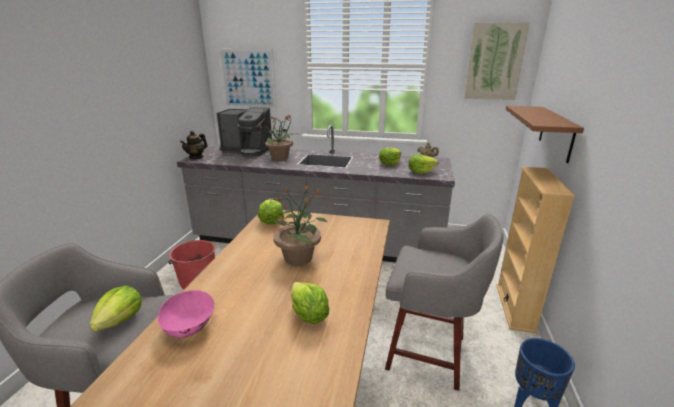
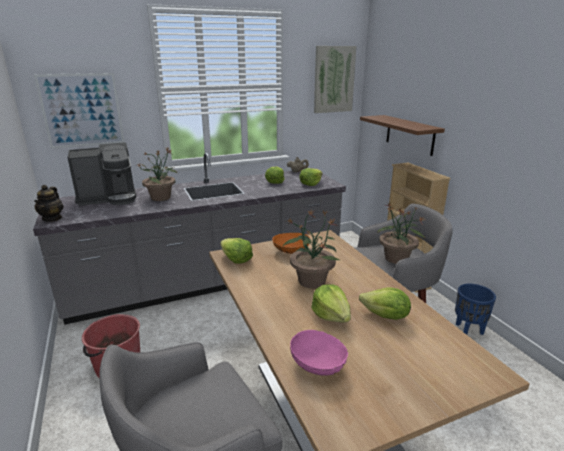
camera: 35 degrees left, 0 degrees up
lettuce [90,286,142,332] -> lettuce moved to [311,284,351,323]
none -> orange bowl [272,233,310,254]
none -> potted plant [377,202,426,264]

